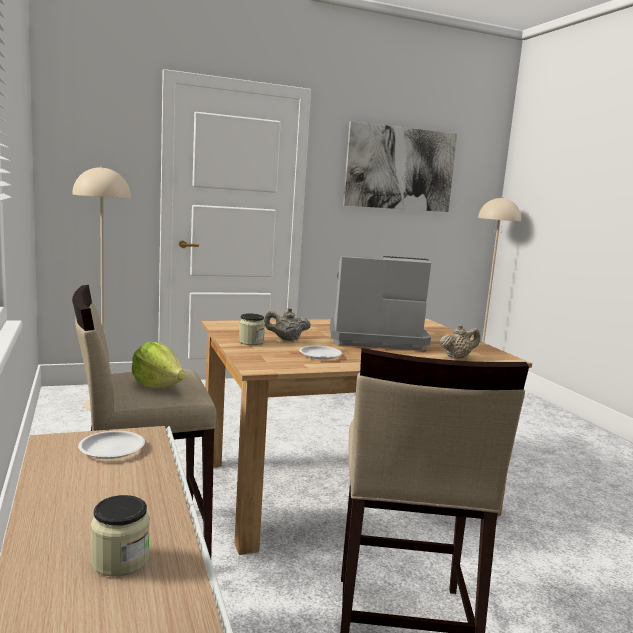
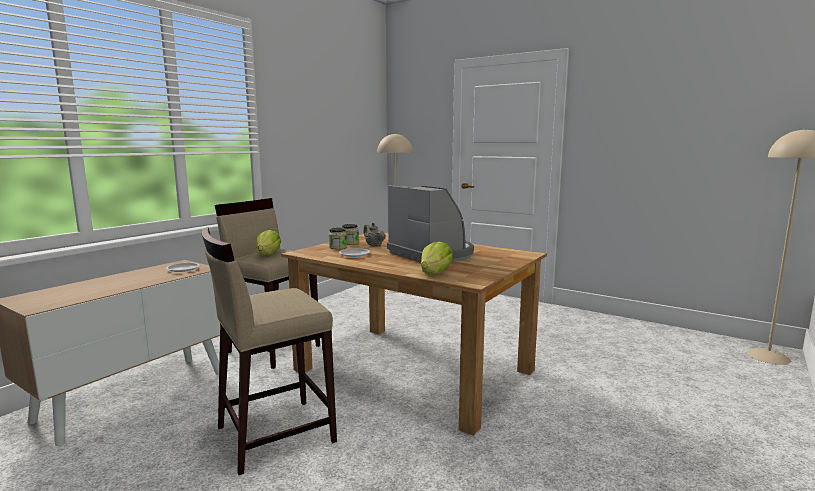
camera: 55 degrees right, 0 degrees up
jar [91,495,150,577] -> jar moved to [329,228,347,249]
picture [343,121,457,212] -> none
beige teapot [440,324,480,359] -> lettuce [420,241,453,274]

